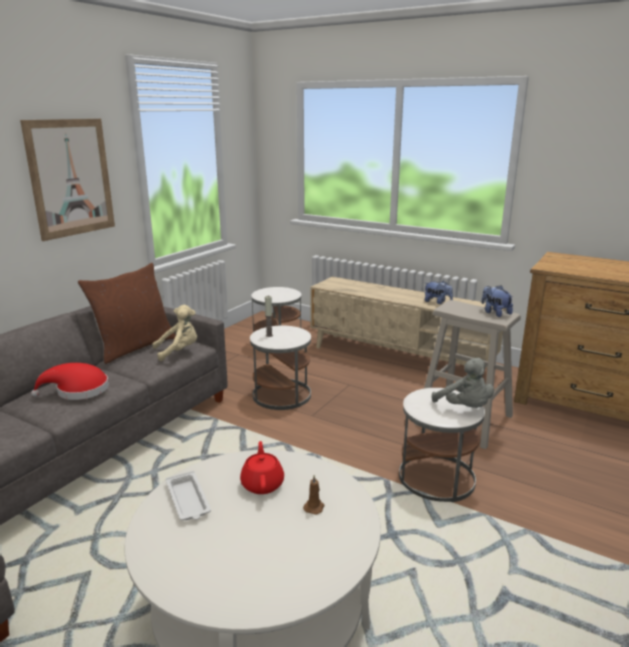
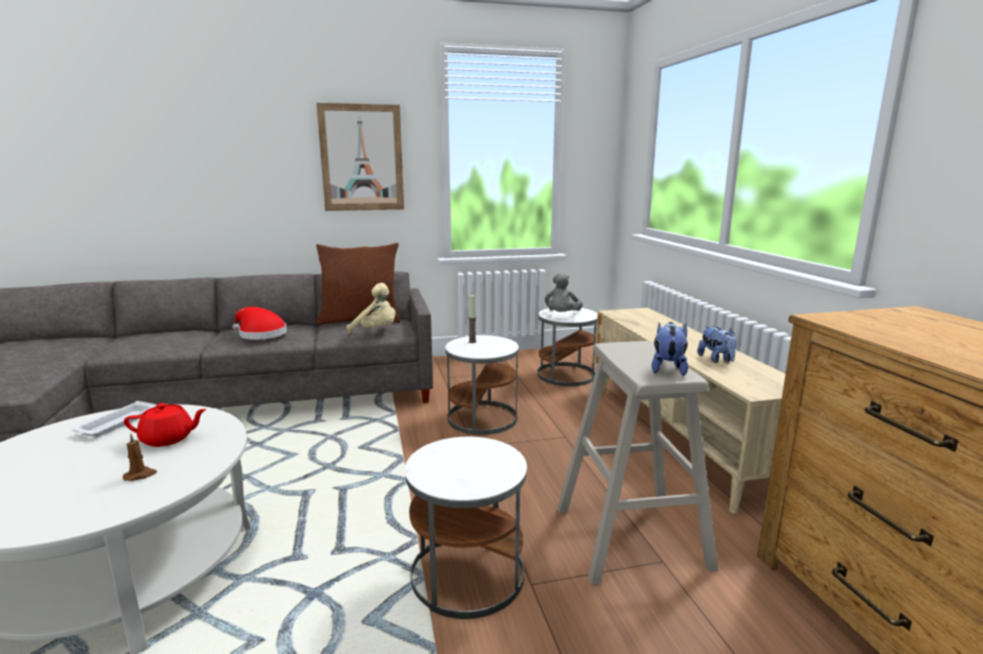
camera: 45 degrees right, 5 degrees down
red teapot [240,441,284,494] -> red teapot turned 45 degrees clockwise [124,403,207,447]
grey plush toy [432,358,494,408] -> grey plush toy moved to [545,273,583,312]

